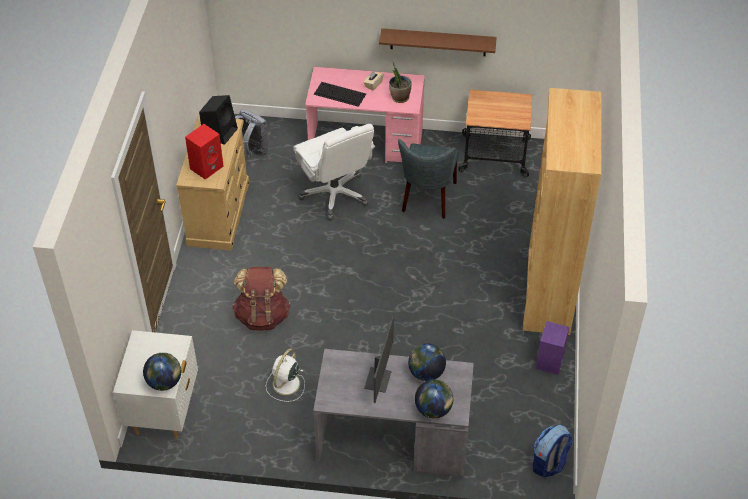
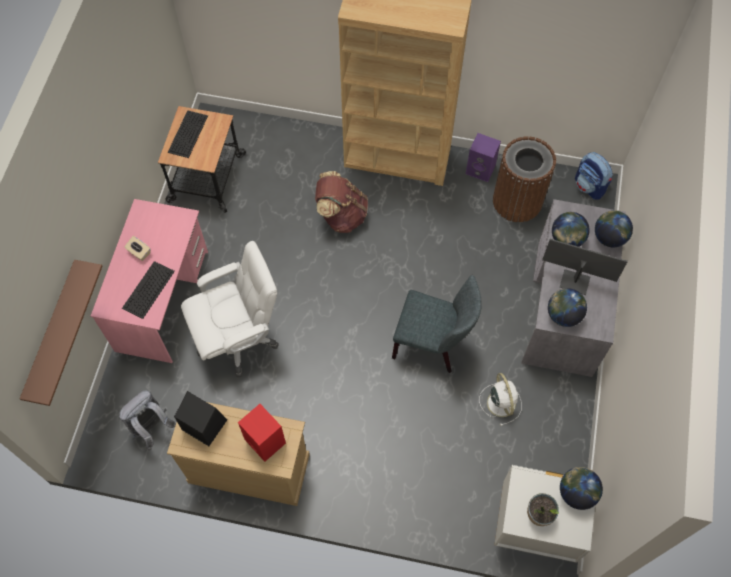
camera: 85 degrees left, 15 degrees up
brown backpack [232,267,290,331] -> brown backpack moved to [315,171,368,233]
white fan [266,349,305,402] -> white fan turned 135 degrees counterclockwise [479,373,522,426]
brown shelf [379,28,497,56] -> brown shelf moved to [20,260,102,406]
potted plant [389,63,412,103] -> potted plant moved to [527,493,559,526]
grey chair [398,139,459,219] -> grey chair moved to [392,275,482,373]
none -> keyboard [168,110,208,158]
none -> brown trash can [493,136,556,222]
none -> globe [548,288,587,327]

